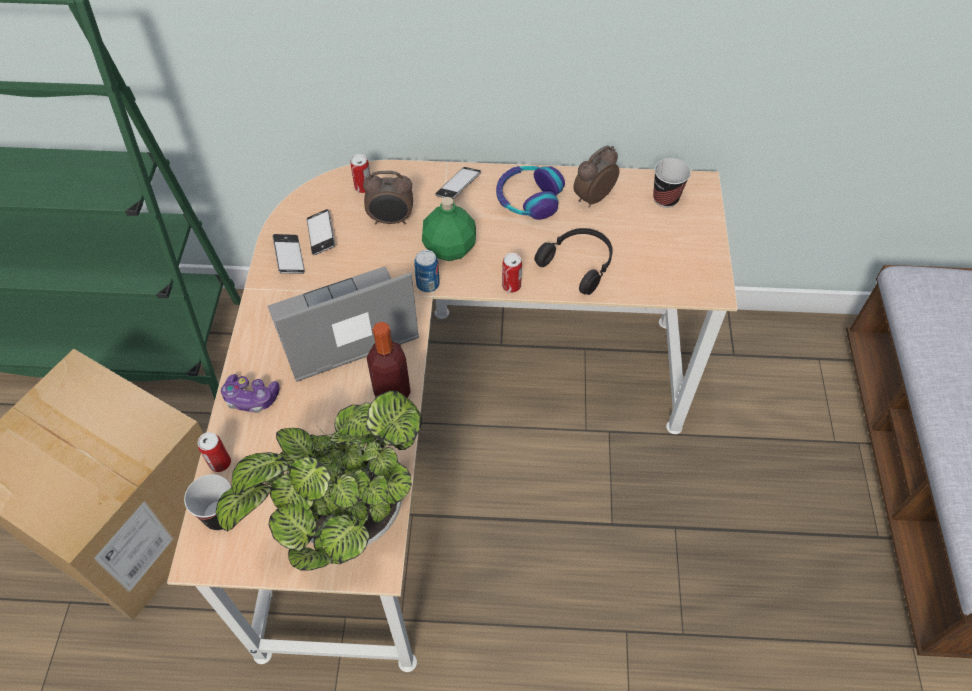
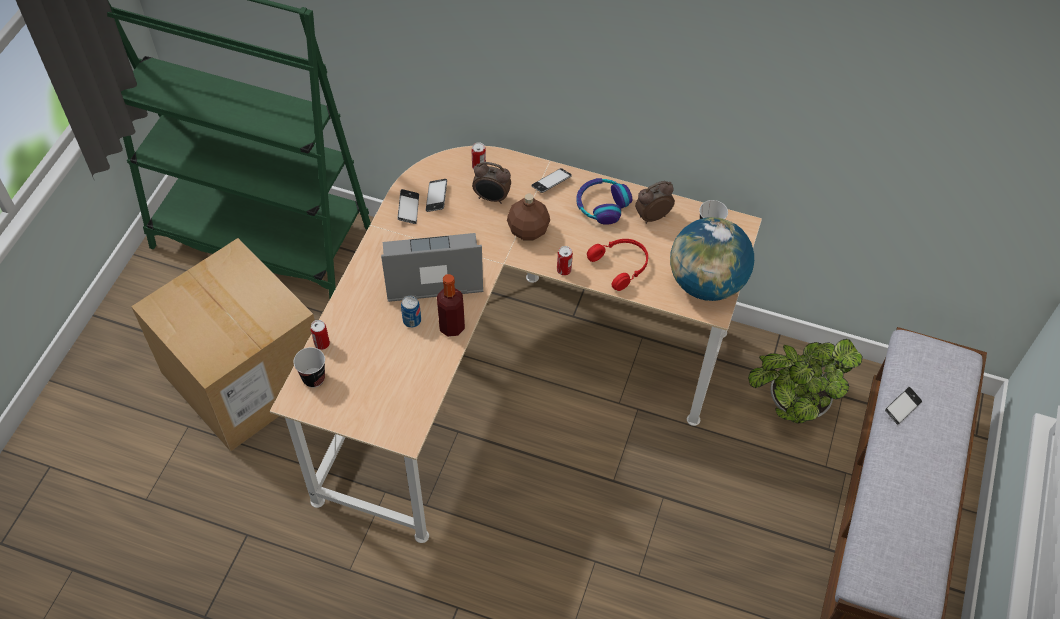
camera: 15 degrees right, 0 degrees up
potted plant [215,391,422,570] -> potted plant moved to [748,339,862,424]
game controller [221,374,280,413] -> none
can [414,250,440,292] -> can moved to [401,296,421,328]
green bottle [422,197,476,261] -> brown bottle [507,194,550,240]
black headphones [534,228,613,295] -> red headphones [587,239,648,291]
none -> globe [670,217,754,301]
none -> phone [885,387,922,424]

